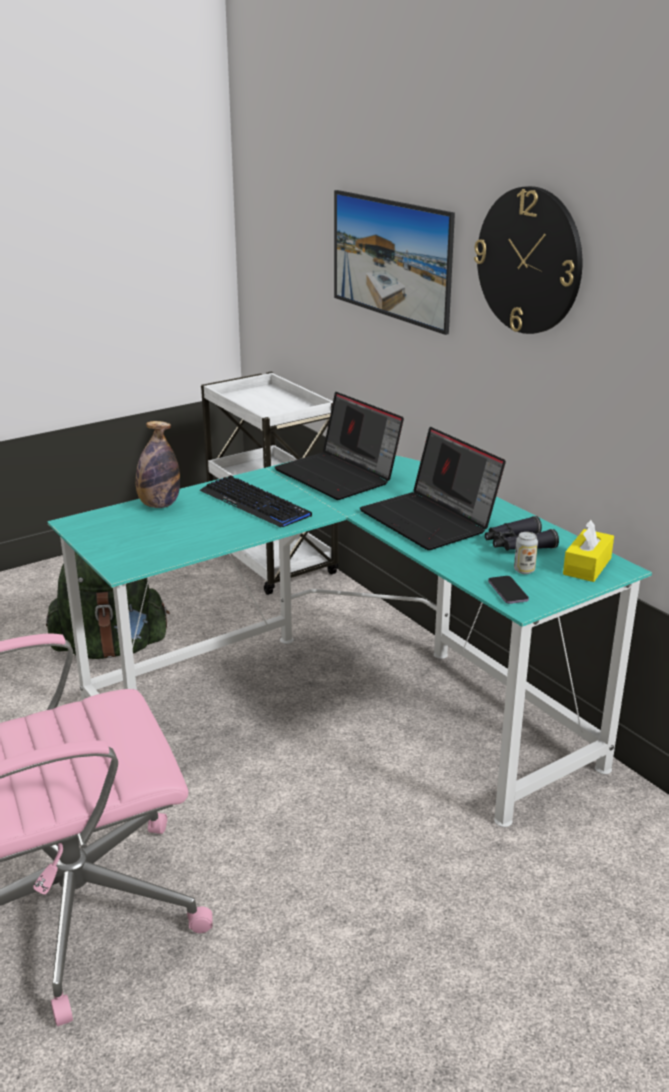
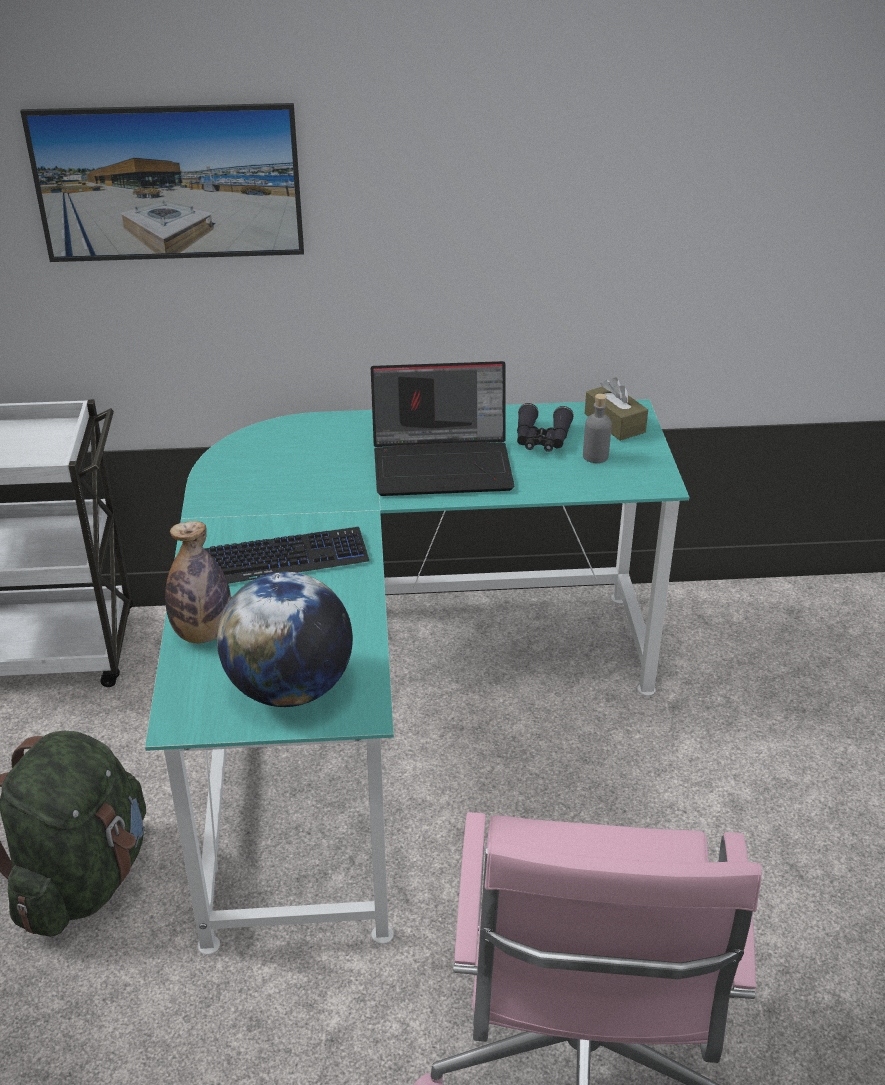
camera: 60 degrees left, 10 degrees up
laptop [274,392,404,500] -> none
wall clock [474,186,582,334] -> none
phone [488,576,529,604] -> none
can [514,532,538,574] -> grey bottle [583,394,612,463]
yellow tissue box [563,519,614,582] -> brown tissue box [585,377,648,441]
none -> globe [217,572,353,707]

